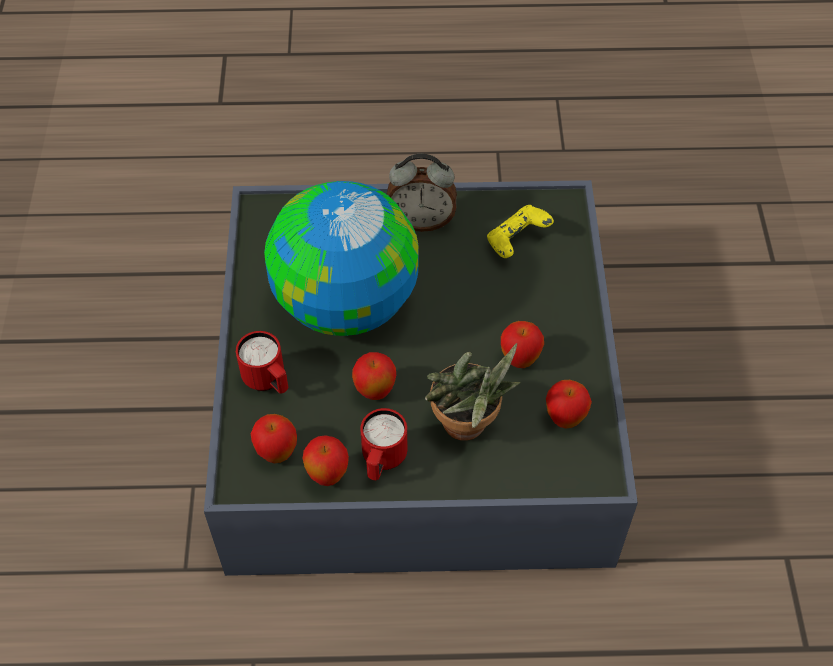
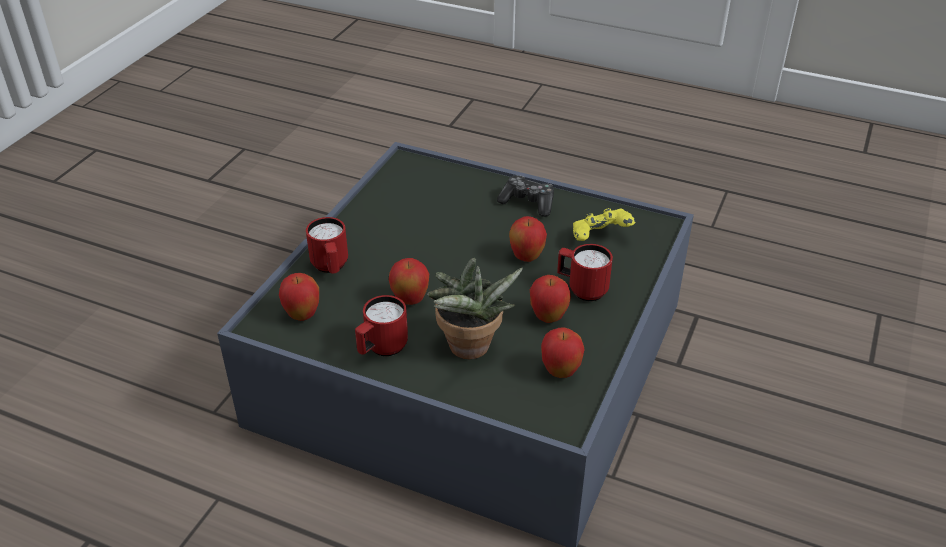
camera: 25 degrees right, 15 degrees down
globe [264,181,419,336] -> none
apple [303,435,349,486] -> apple moved to [509,216,547,262]
alarm clock [387,154,457,232] -> game controller [497,175,554,217]
none -> red mug [557,244,613,301]

